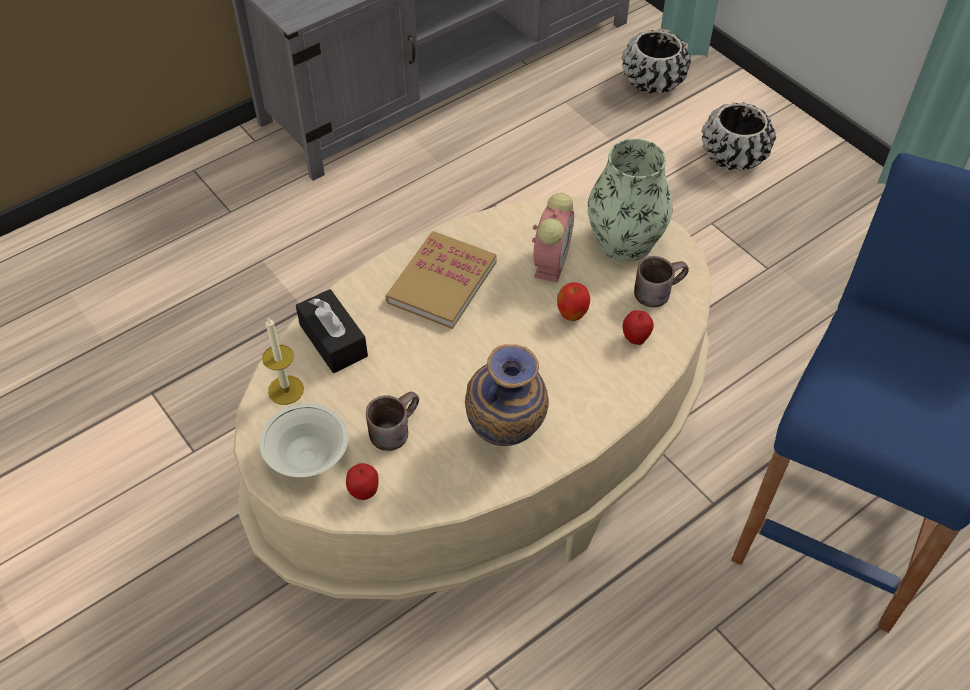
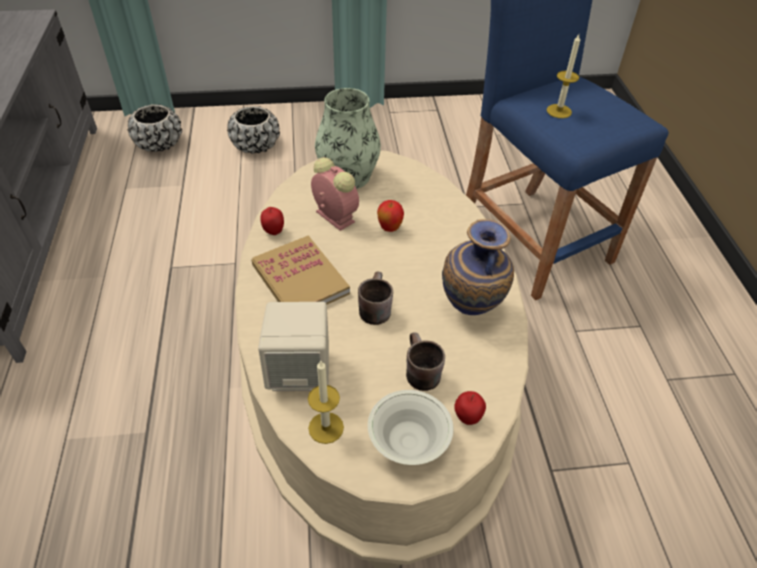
camera: 60 degrees left, 5 degrees down
black tissue box [296,289,368,373] -> beige speaker [258,302,329,391]
apple [623,310,654,345] -> apple moved to [260,207,284,235]
brown mug [634,256,689,307] -> brown mug moved to [358,271,393,325]
none -> candle [546,34,580,118]

